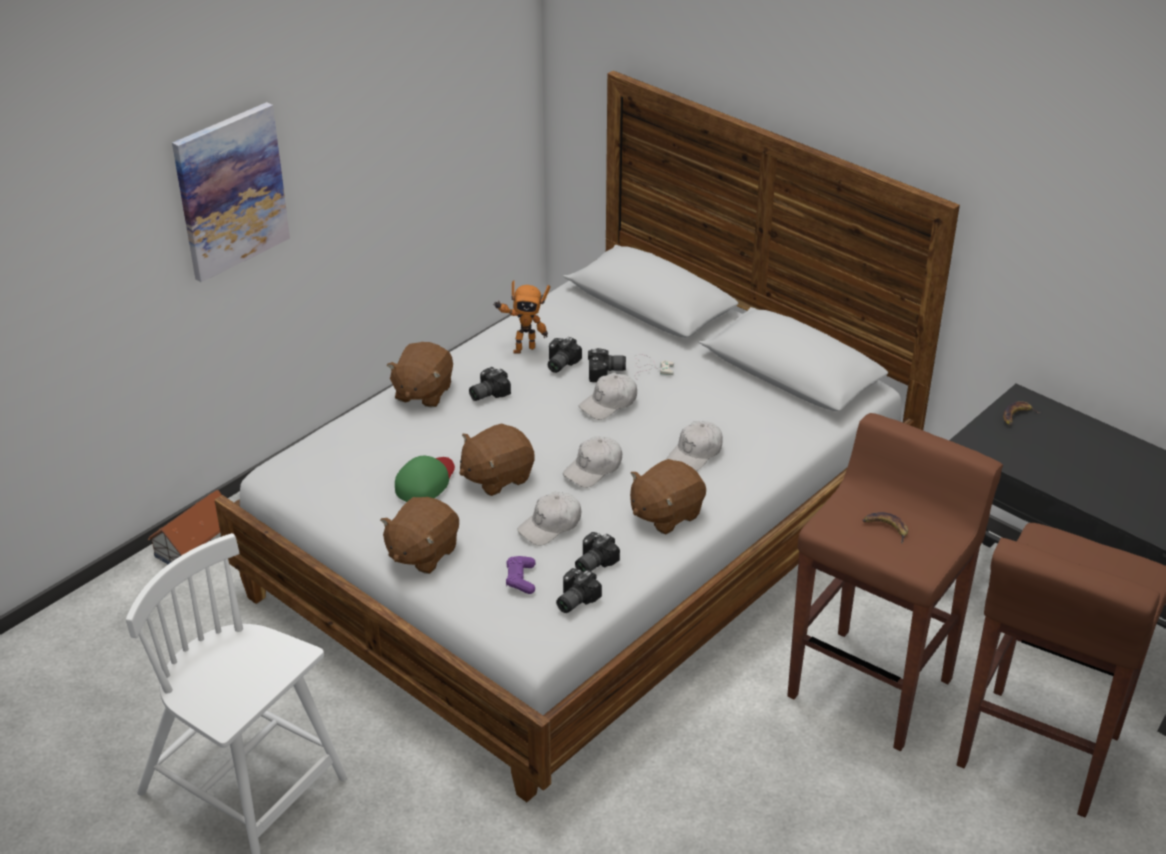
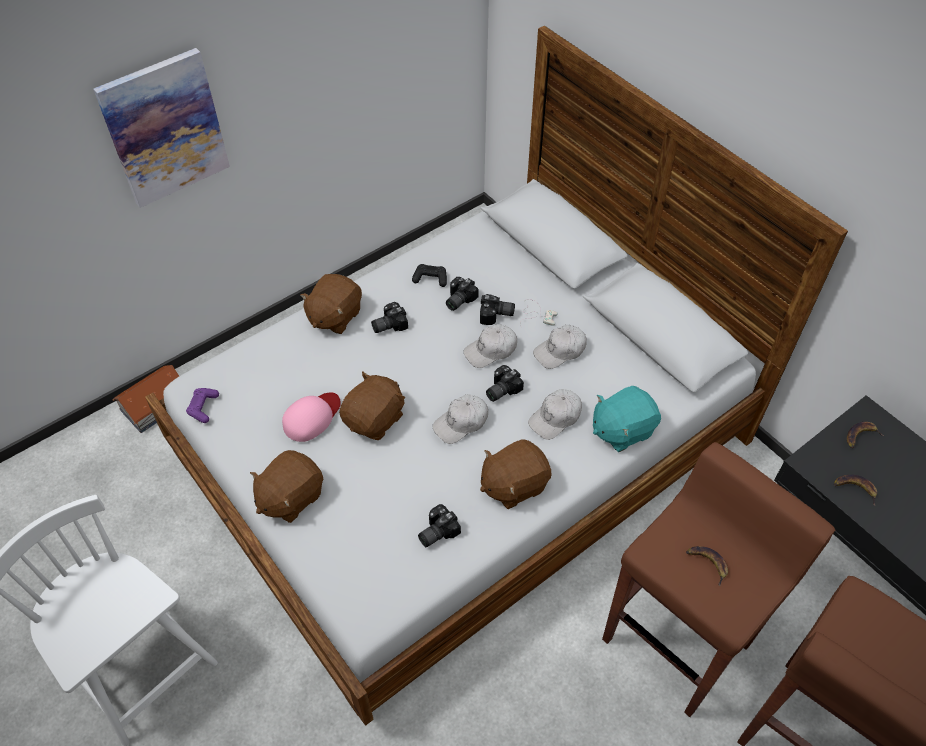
camera: 10 degrees right, 15 degrees up
green cap [395,456,455,502] -> pink cap [282,393,341,442]
brown plush toy [460,423,535,496] -> brown plush toy turned 150 degrees clockwise [339,371,405,440]
toy robot [493,280,550,354] -> black game controller [412,264,447,287]
purple game controller [506,556,536,594] -> purple game controller moved to [186,388,219,423]
white cap [517,492,581,546] -> white cap moved to [533,325,587,369]
camera [556,568,602,613] -> camera moved to [486,365,524,402]
none -> turquoise plush toy [593,386,661,452]
none -> banana [834,475,877,506]

